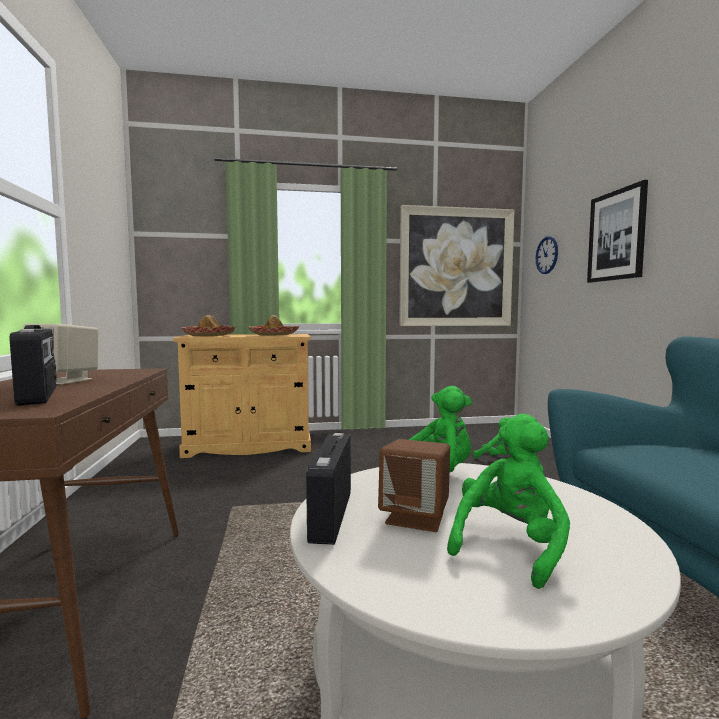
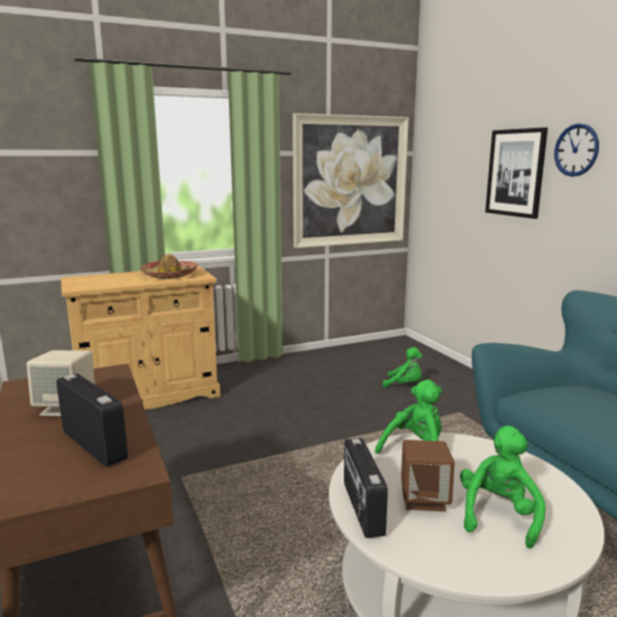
camera: 15 degrees left, 10 degrees up
hat [182,315,236,336] -> none
wall clock [536,236,558,274] -> wall clock moved to [554,123,599,177]

